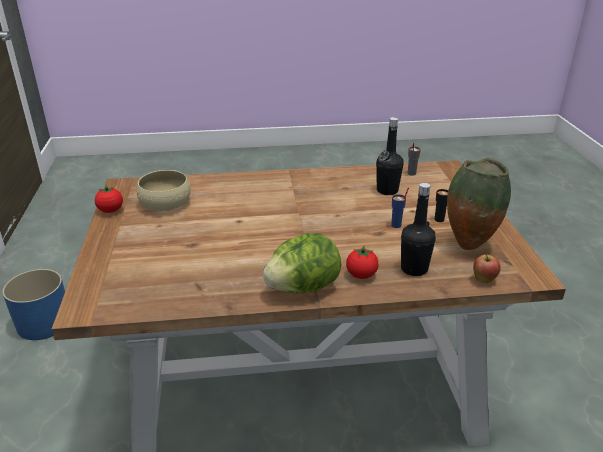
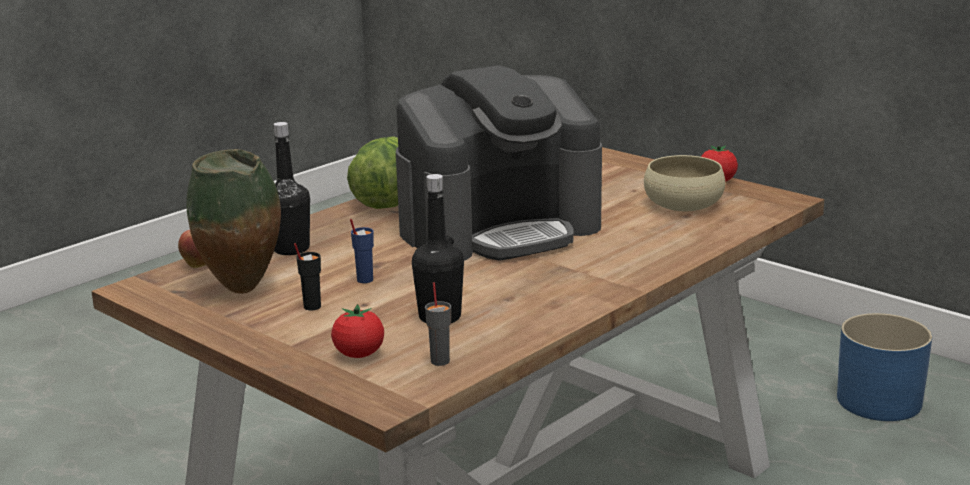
camera: 140 degrees right, 10 degrees down
tomato [346,246,378,279] -> tomato moved to [331,304,384,358]
none -> coffee machine [396,65,602,261]

